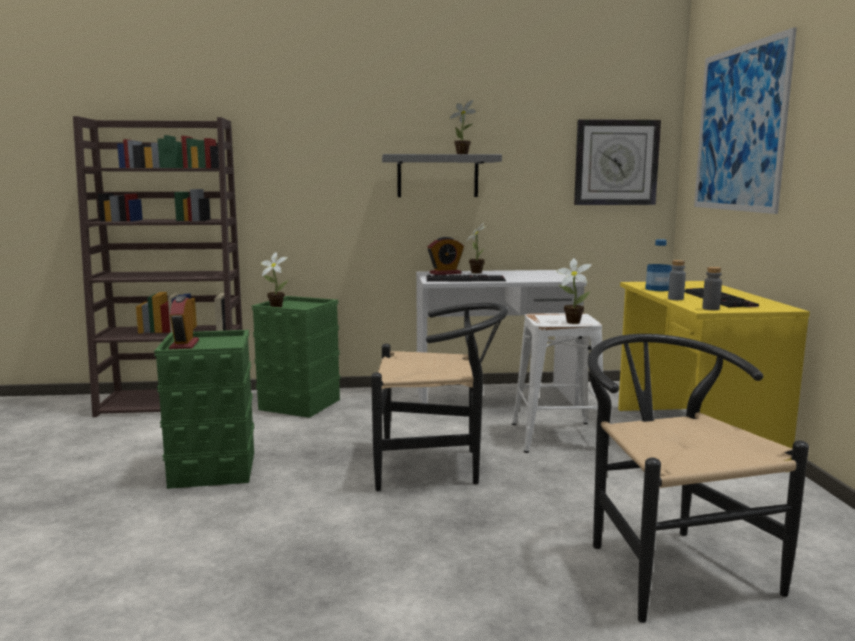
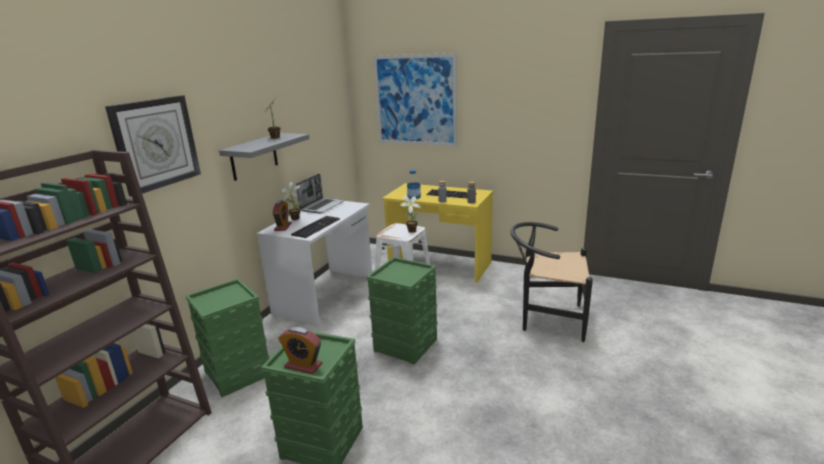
camera: 60 degrees left, 10 degrees up
potted plant [261,252,288,307] -> none
black chair [371,303,508,491] -> green storage box [366,257,438,365]
wall clock [574,119,661,205] -> wall clock moved to [105,95,201,197]
none -> laptop [296,173,345,213]

